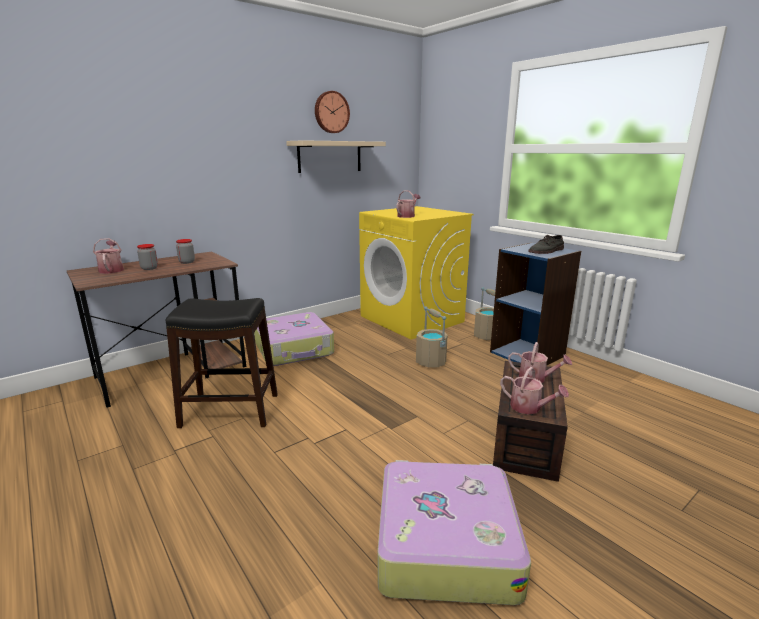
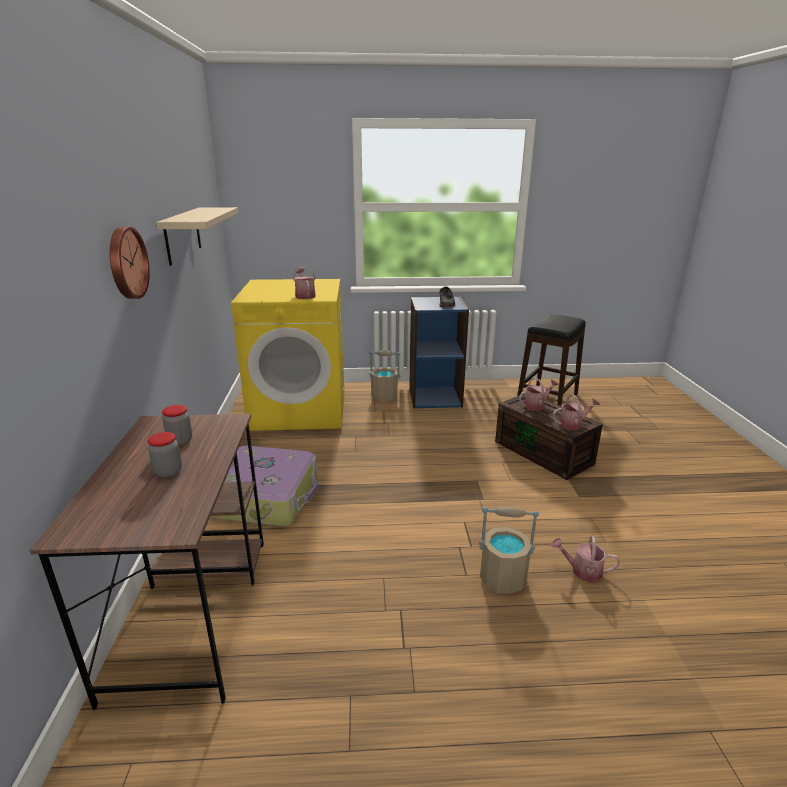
camera: 55 degrees left, 5 degrees up
watering can [93,238,124,274] -> watering can moved to [551,536,620,582]
black stool [166,298,278,428] -> black stool moved to [517,314,586,406]
wall clock [315,91,350,133] -> wall clock moved to [110,227,150,299]
suitcase [377,460,531,605] -> none
beige bucket [416,306,448,368] -> beige bucket moved to [479,507,539,594]

